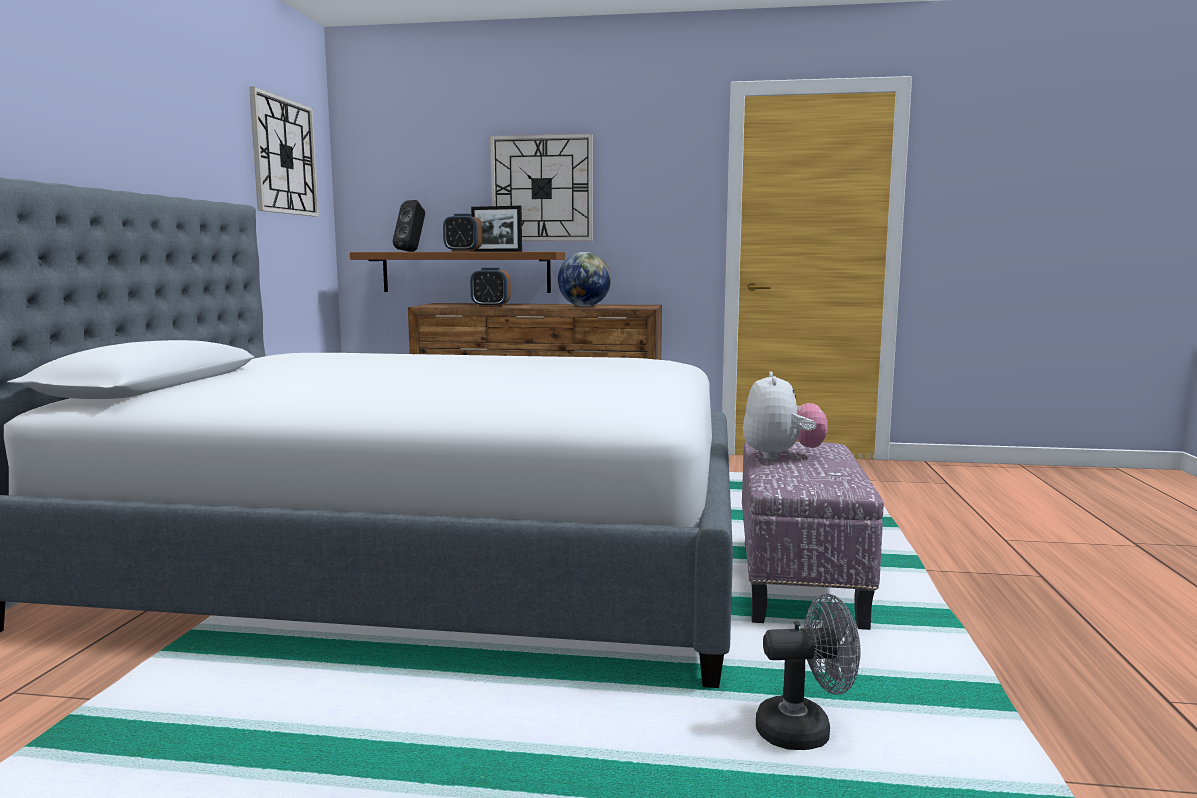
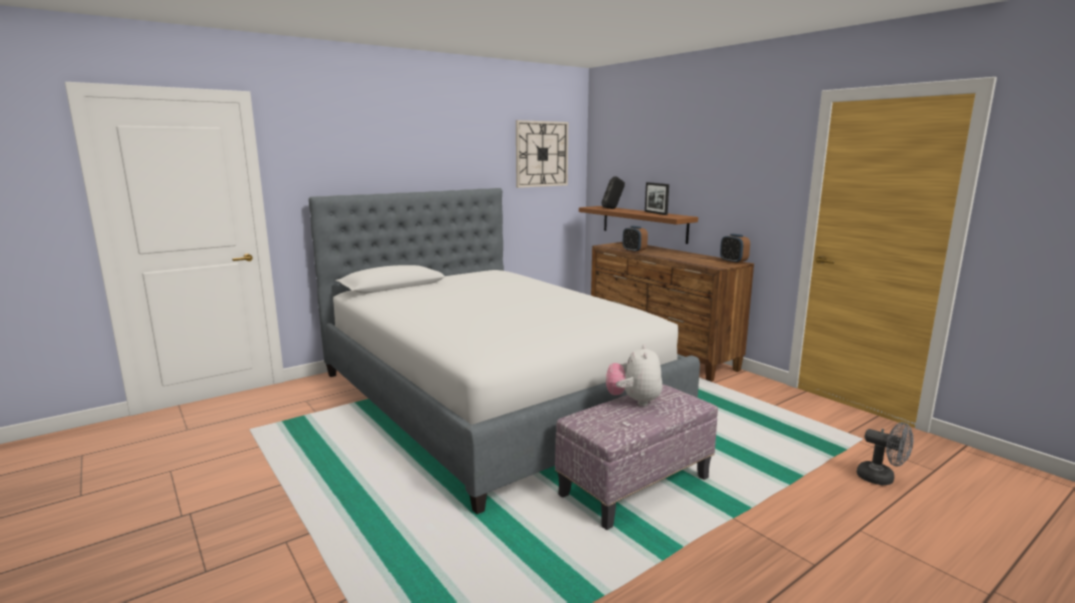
camera: 45 degrees right, 5 degrees up
alarm clock [443,214,483,252] -> alarm clock moved to [720,234,750,264]
wall clock [490,134,593,241] -> none
globe [558,252,611,307] -> none
plush toy [743,371,828,460] -> plush toy turned 135 degrees clockwise [606,344,662,406]
grey fan [756,594,861,750] -> grey fan moved to [857,422,913,485]

